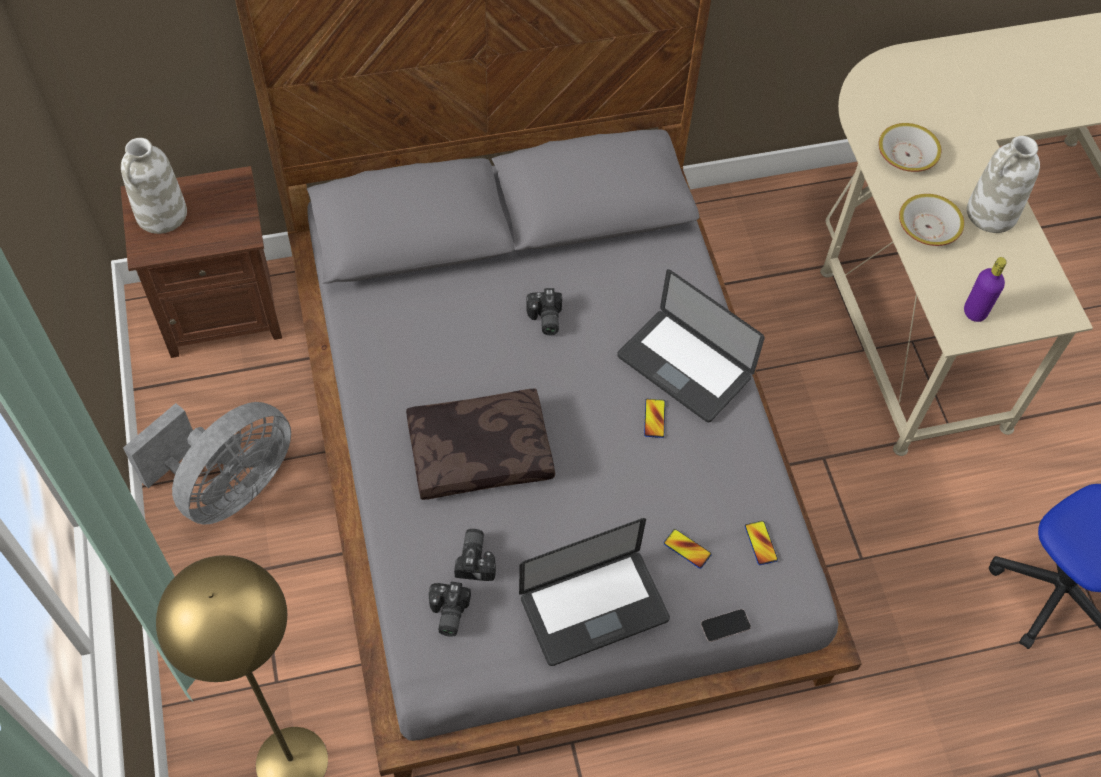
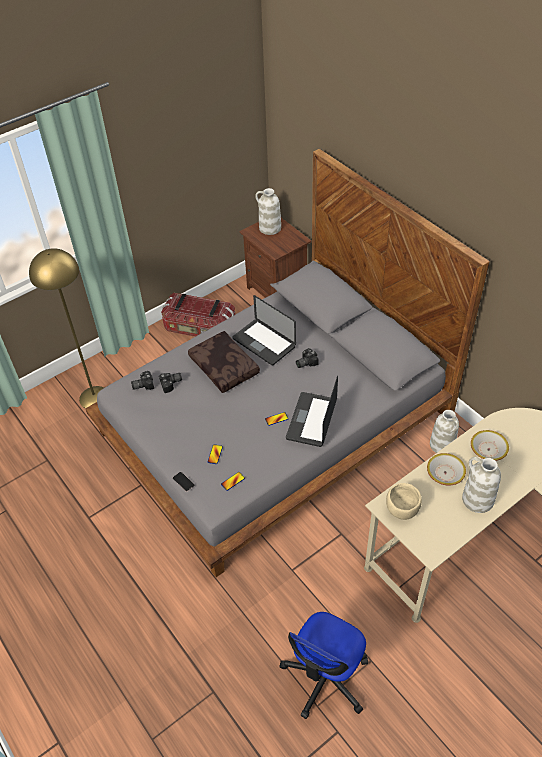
camera: 70 degrees right, 10 degrees down
grey fan [123,402,291,525] -> storage box [161,293,235,337]
laptop [519,518,670,666] -> laptop moved to [233,295,296,365]
purple bottle [964,257,1007,322] -> beige bowl [386,483,422,520]
none -> white vase [430,410,459,453]

